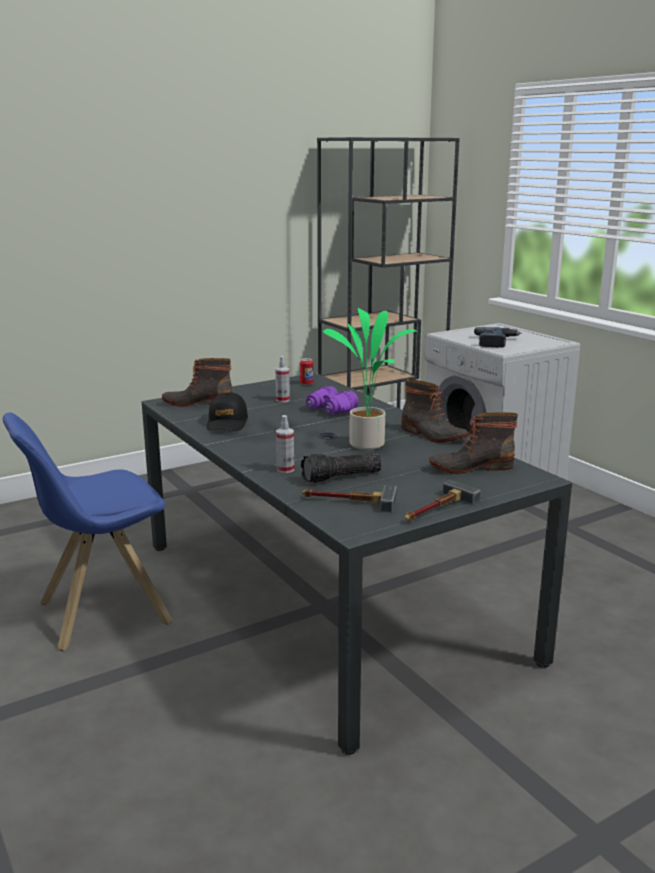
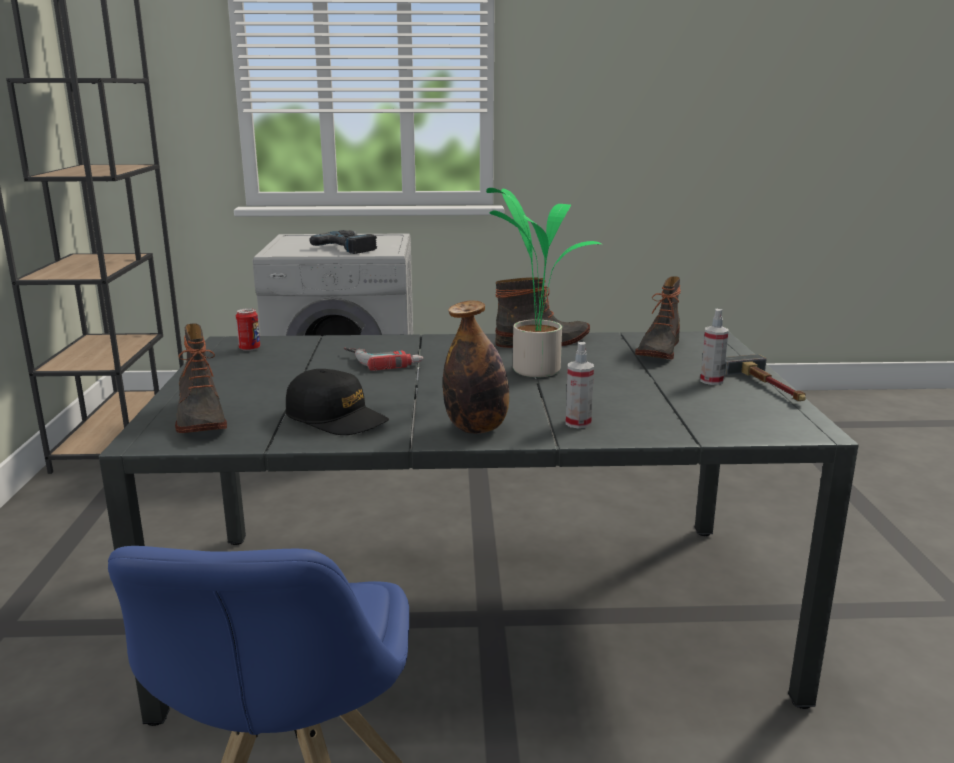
camera: 60 degrees left, 0 degrees up
boot [162,358,232,407] -> boot turned 45 degrees counterclockwise [175,323,227,433]
spray bottle [275,356,290,402] -> spray bottle moved to [700,309,729,385]
flashlight [301,453,382,483] -> none
hammer [302,485,397,512] -> none
purple binoculars [306,386,359,414] -> power drill [344,347,424,371]
none -> bottle [443,300,509,434]

